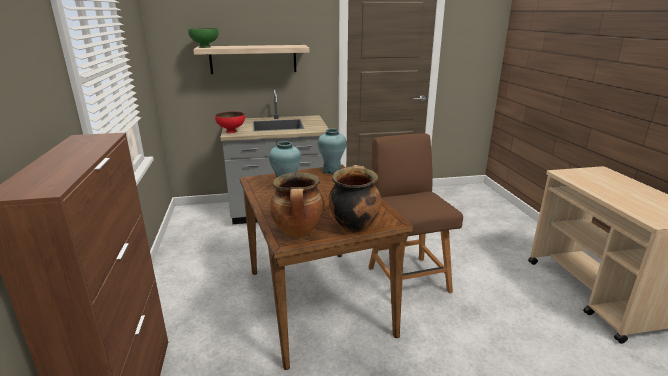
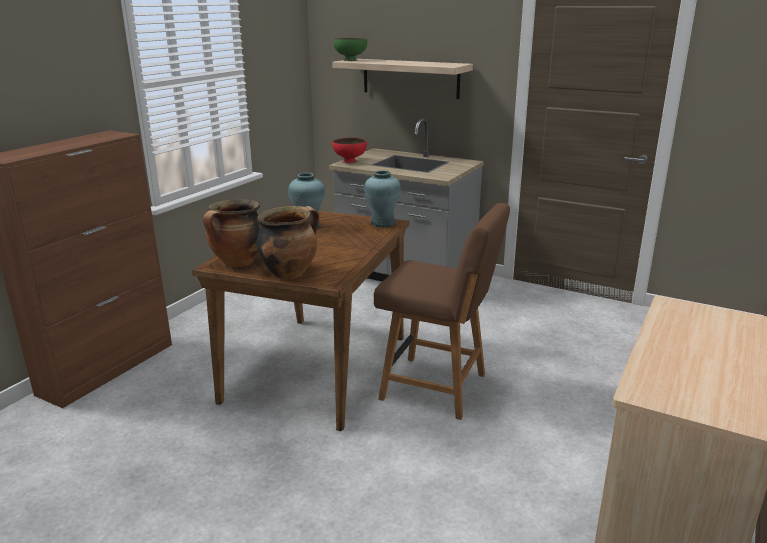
camera: 40 degrees right, 0 degrees up
brown chair [368,133,463,293] -> brown chair turned 90 degrees clockwise [374,203,510,420]

